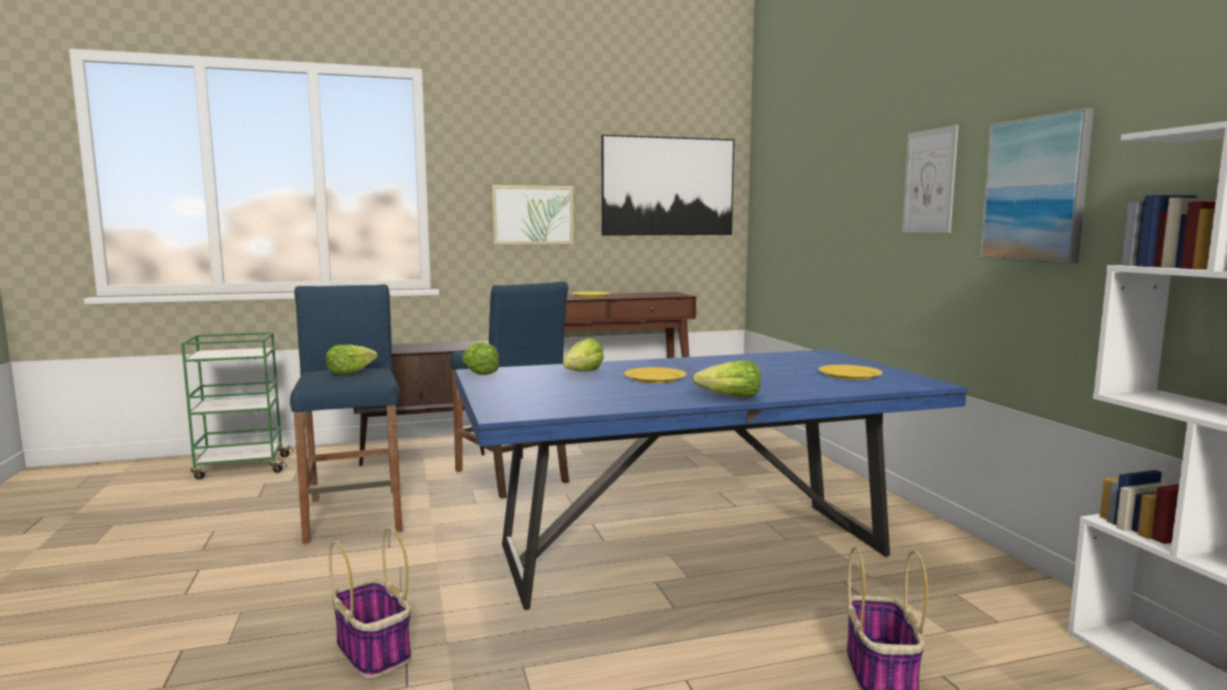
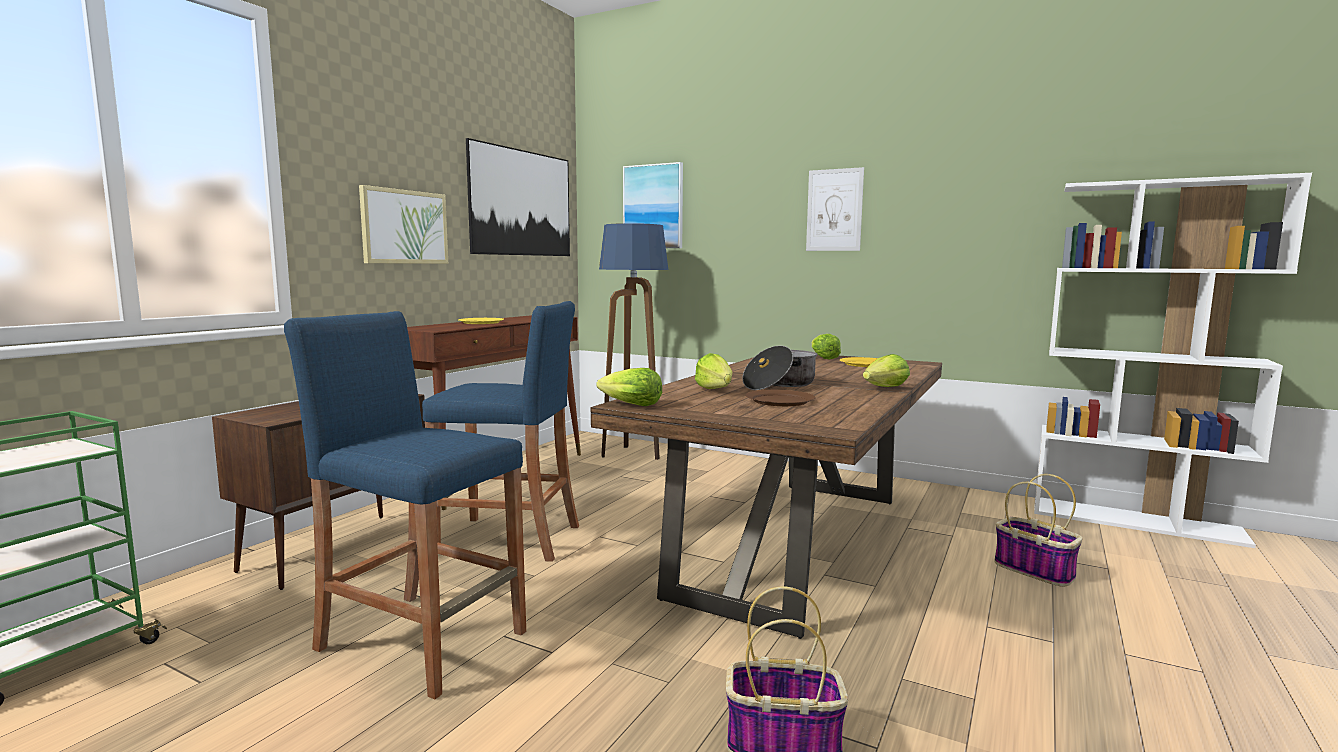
camera: 45 degrees left, 0 degrees up
lettuce [326,345,378,375] -> lettuce moved to [812,334,841,359]
blue dining table [455,349,967,610] -> brown dining table [590,355,942,639]
yellow plate [624,367,687,383] -> cooking pot [742,345,818,390]
picture [980,108,1094,264] -> picture moved to [623,162,683,248]
none -> floor lamp [599,223,668,460]
none -> brown plate [746,390,815,406]

